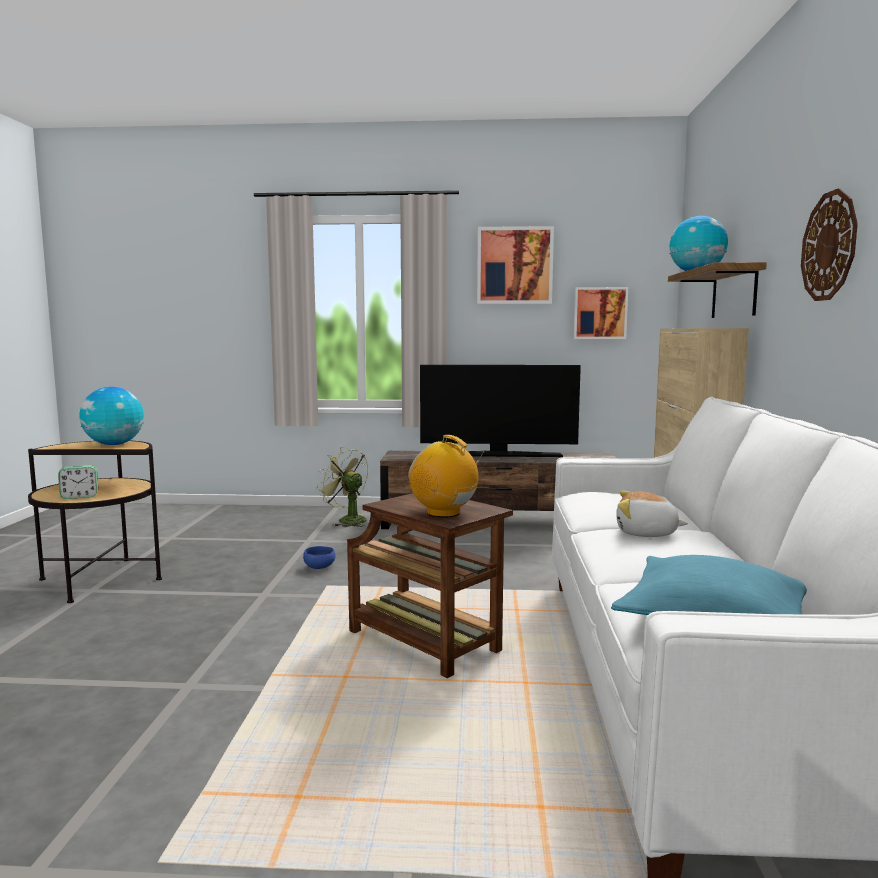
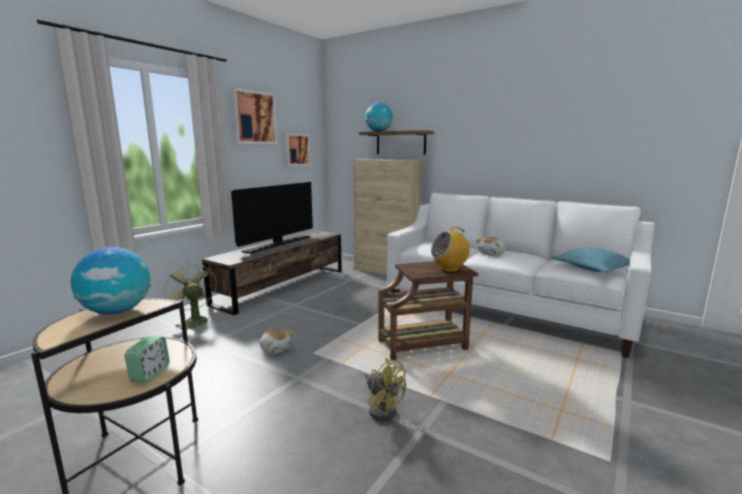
camera: 60 degrees left, 5 degrees up
blue bowl [303,546,335,569] -> plush toy [260,329,294,354]
green fan [316,447,368,527] -> green fan turned 75 degrees clockwise [164,262,217,330]
wall clock [801,188,858,301] -> none
none -> yellow fan [365,358,406,421]

